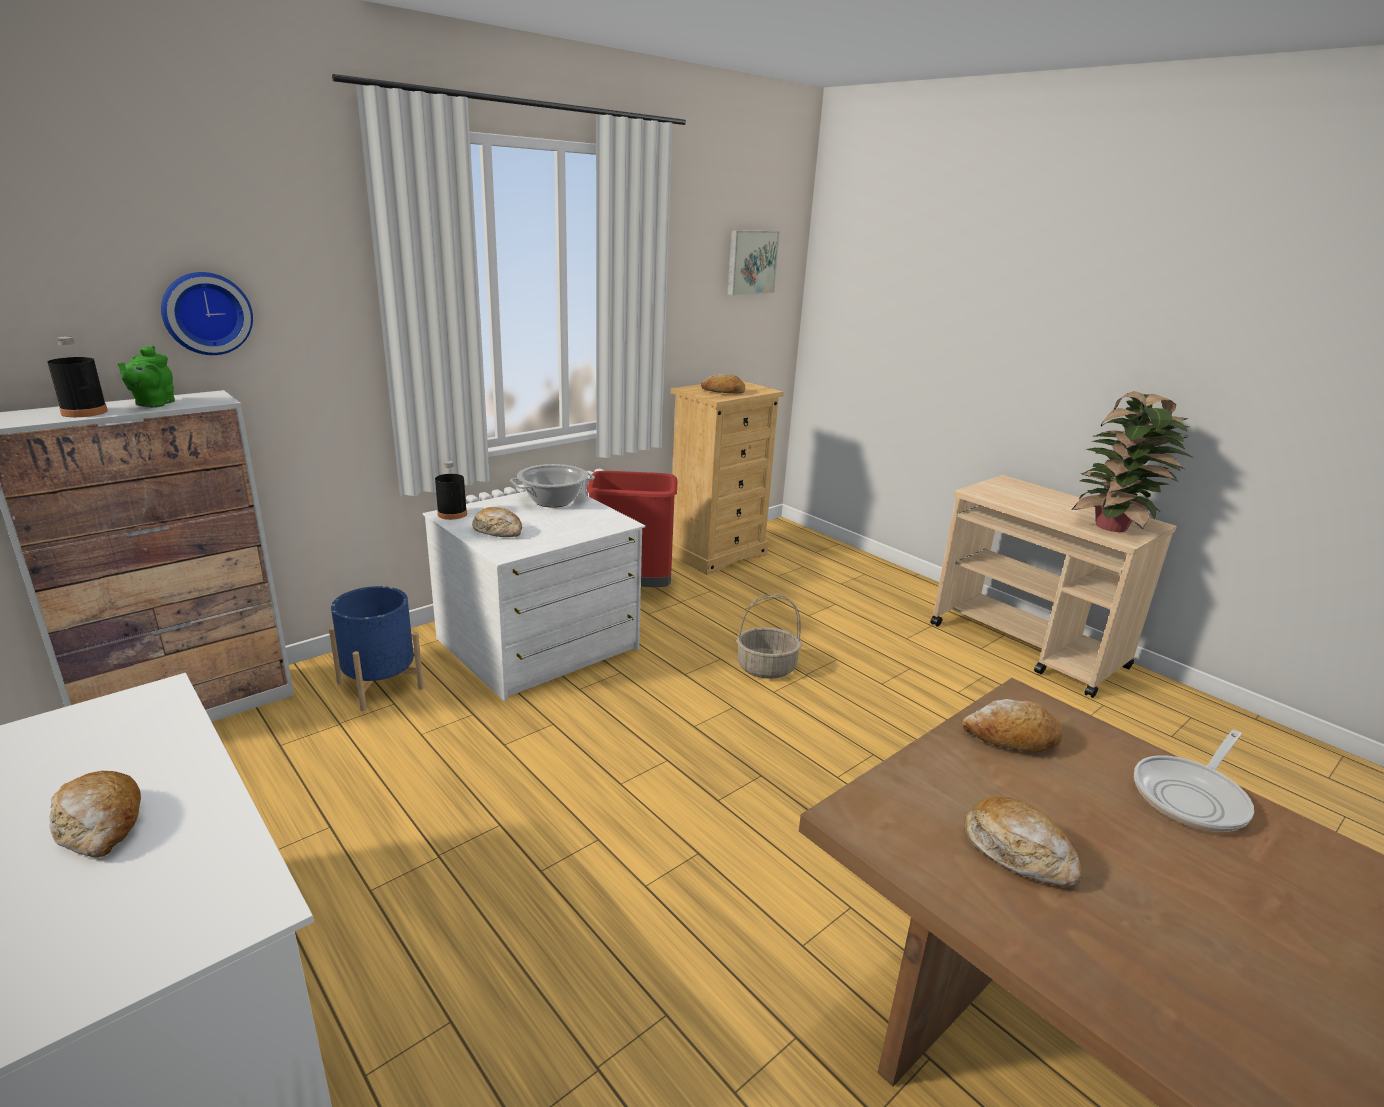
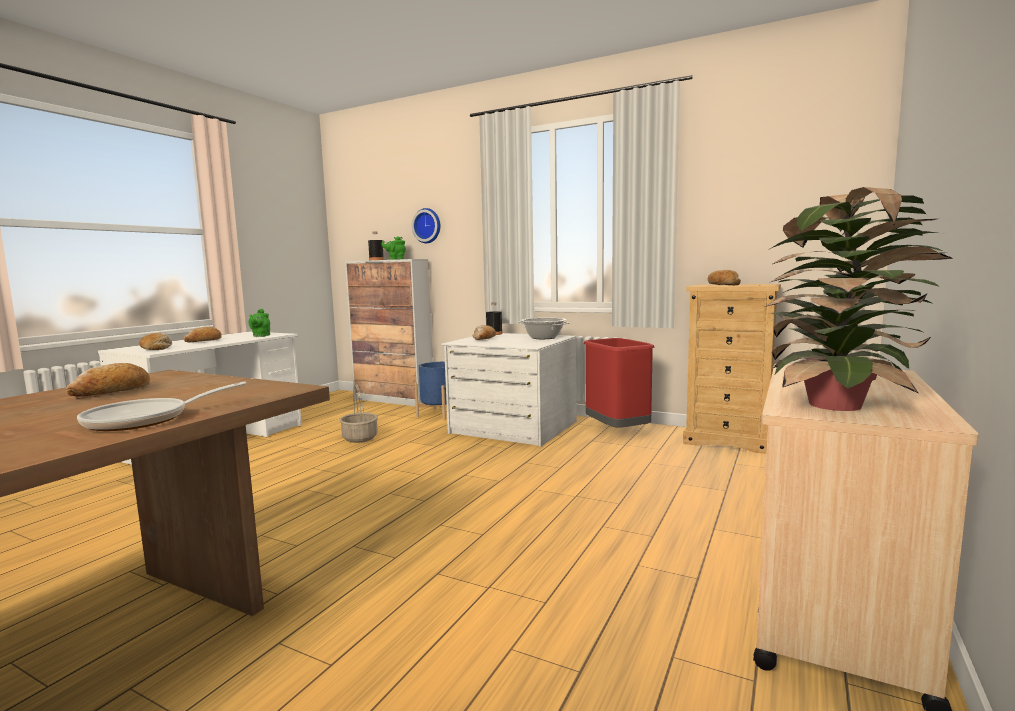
camera: 70 degrees right, 15 degrees down
picture [727,230,779,295] -> none
basket [737,594,801,679] -> basket moved to [340,384,378,443]
bread [962,699,1063,752] -> bread moved to [139,333,172,350]
frying pan [1134,730,1254,832] -> frying pan turned 75 degrees counterclockwise [77,382,247,431]
none -> green teapot [249,309,270,337]

